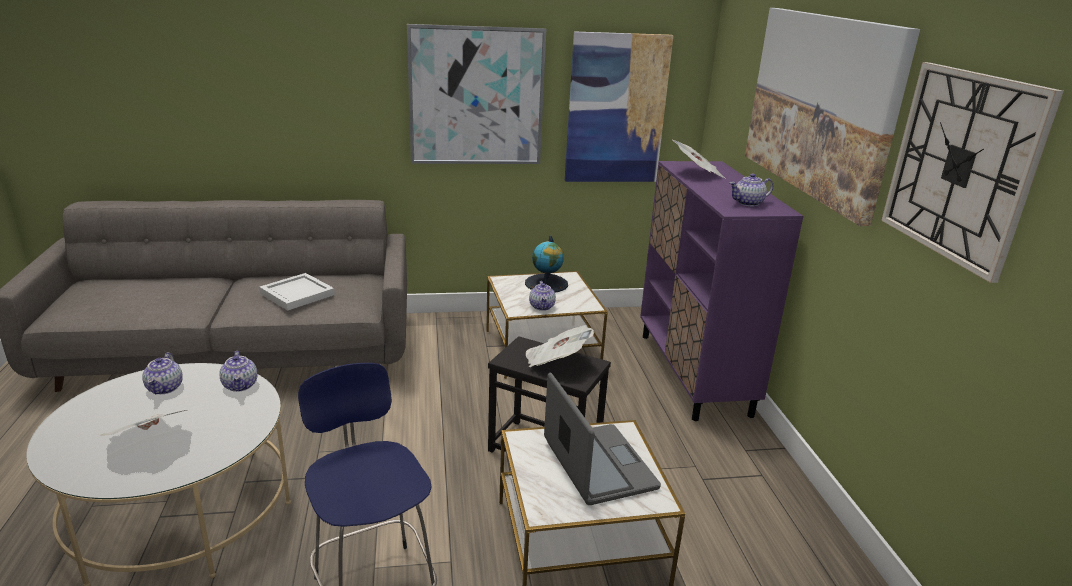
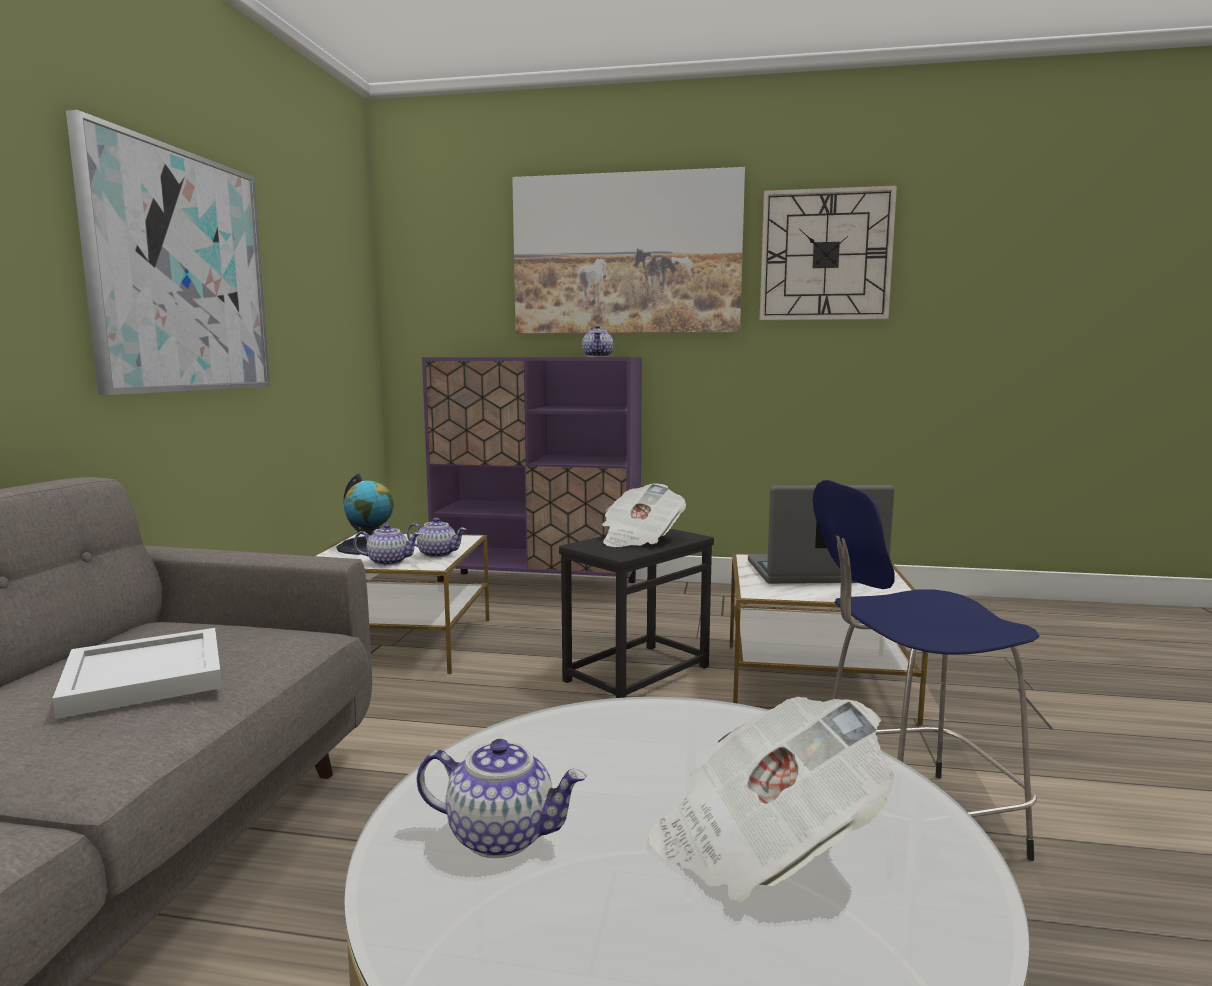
camera: 70 degrees left, 15 degrees down
teapot [219,351,258,392] -> teapot moved to [353,524,420,566]
picture [565,31,674,182] -> none
newspaper [671,139,725,178] -> none

